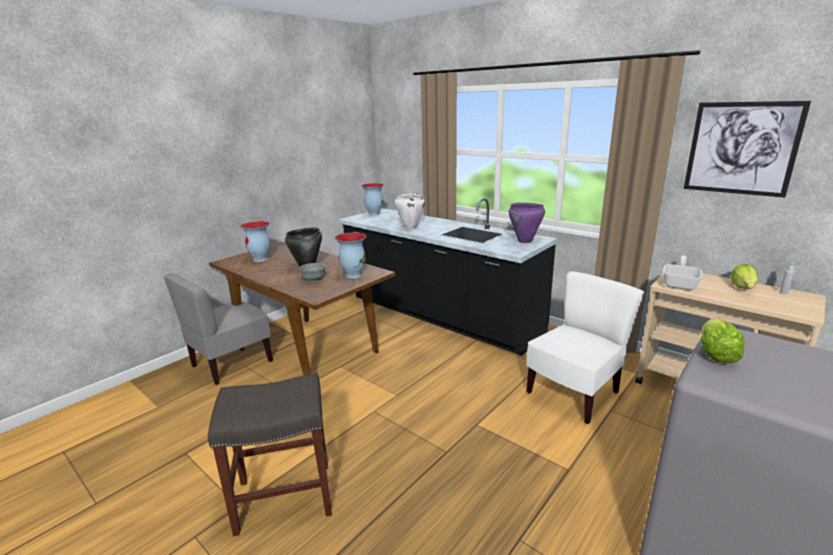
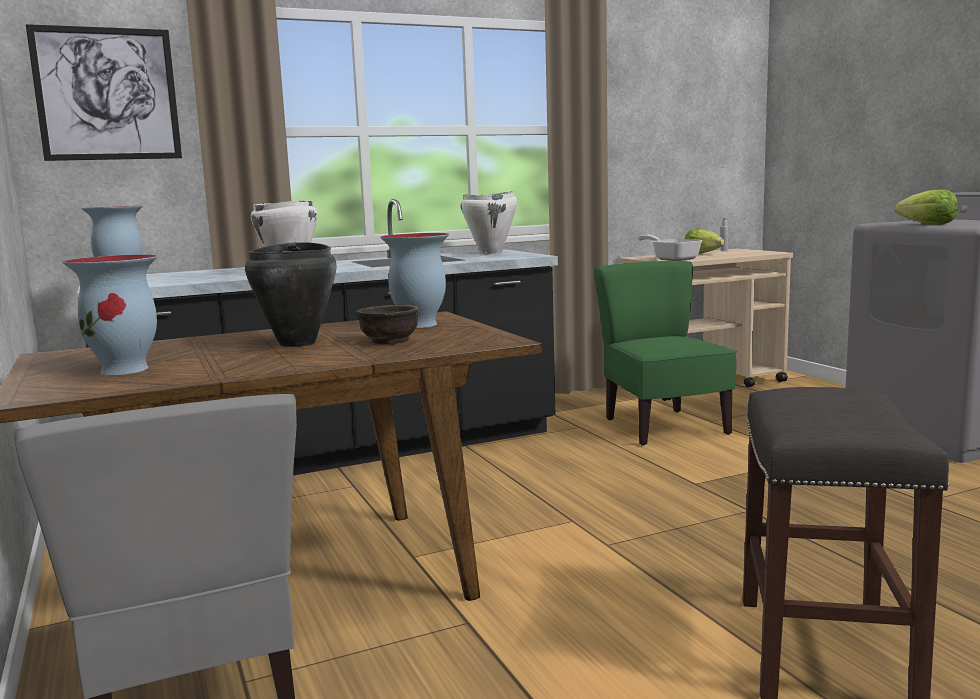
camera: 65 degrees left, 10 degrees down
grey bowl [299,263,326,282] -> brown bowl [356,305,419,344]
purple cooking pot [509,203,545,243] -> white cooking pot [461,191,517,254]
white chair [526,271,644,424] -> green chair [594,261,737,446]
picture [684,101,811,198] -> picture moved to [26,24,182,161]

